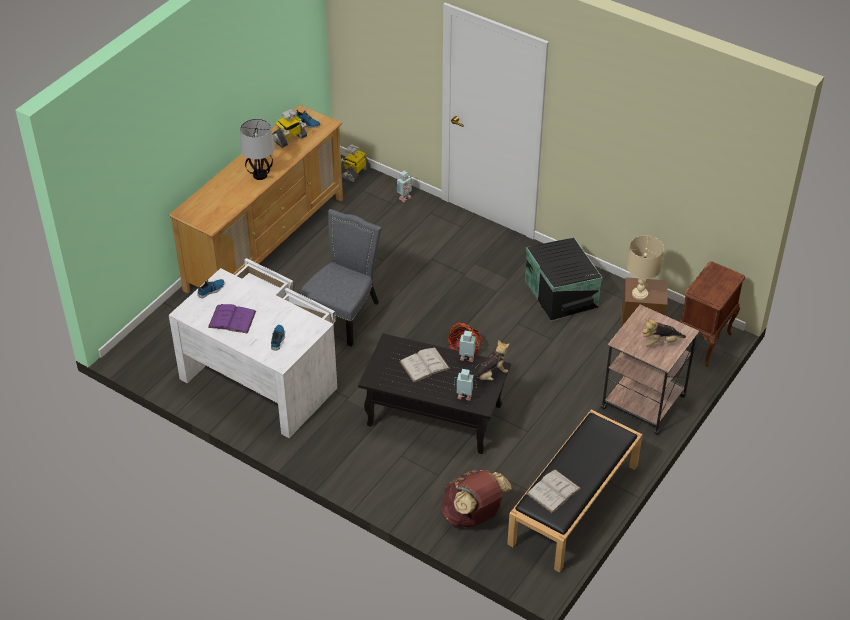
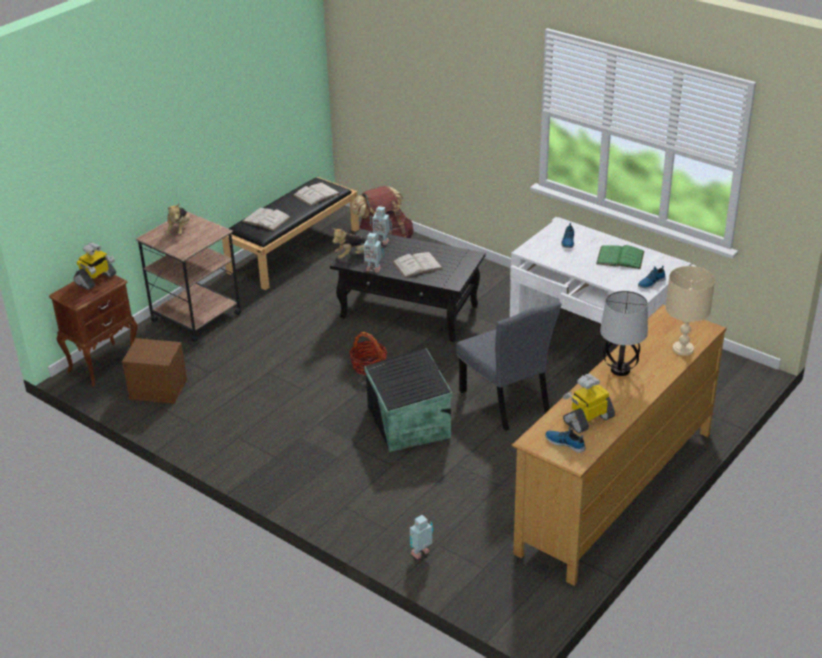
camera: 175 degrees left, 10 degrees down
purple book [208,304,256,333] -> green book [596,245,644,269]
grey chair [298,209,381,347] -> grey chair turned 60 degrees counterclockwise [456,301,562,431]
toy robot [341,144,371,182] -> toy robot moved to [73,243,116,290]
black storage box [525,238,603,321] -> black storage box moved to [364,348,452,452]
beige table lamp [627,235,664,300] -> beige table lamp moved to [665,266,715,356]
plush toy [643,319,686,347] -> plush toy turned 105 degrees clockwise [166,204,190,235]
none -> white book [242,208,291,231]

